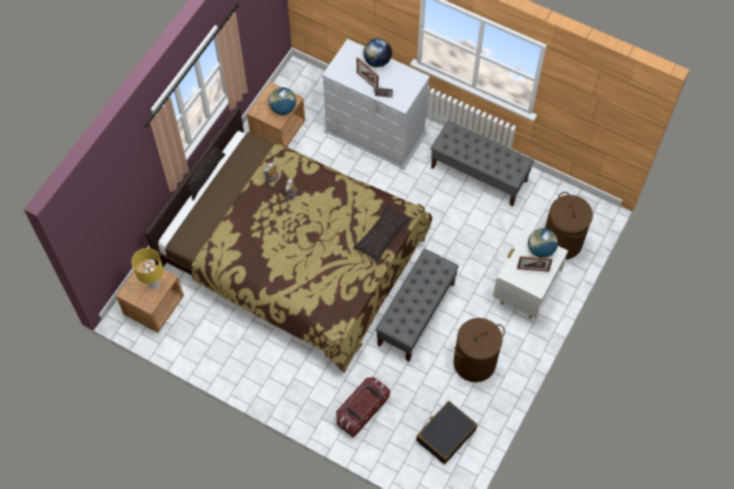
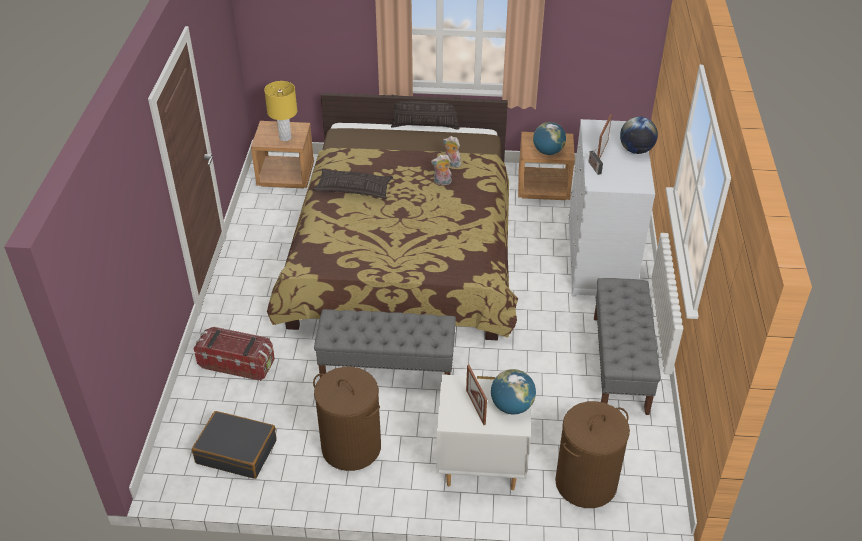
camera: 65 degrees right, 20 degrees down
pillow [353,203,413,264] -> pillow moved to [313,169,393,199]

